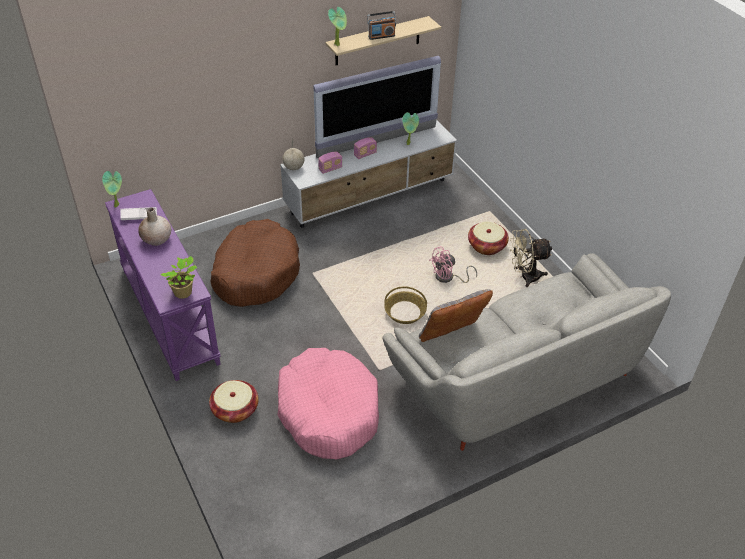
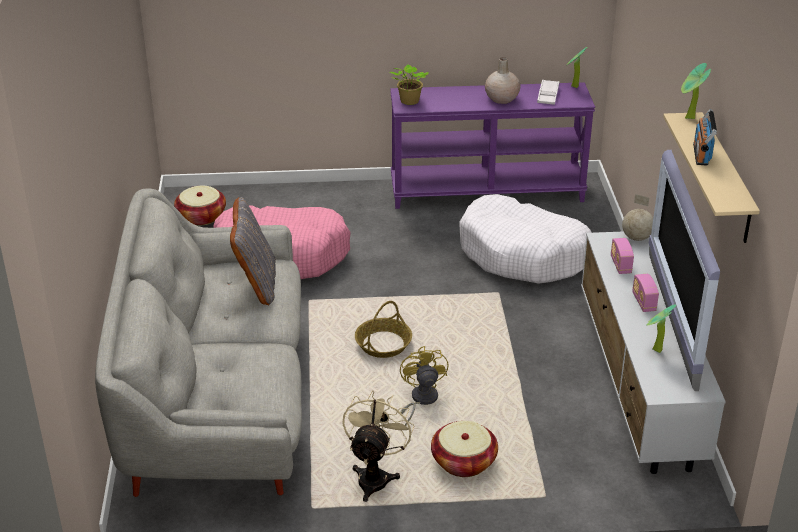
camera: 115 degrees right, 10 degrees down
basket [209,380,259,423] -> basket moved to [174,185,226,226]
brown dog bed [210,219,300,307] -> white dog bed [459,194,592,284]
pink fan [429,246,477,283] -> yellow fan [400,346,449,426]

